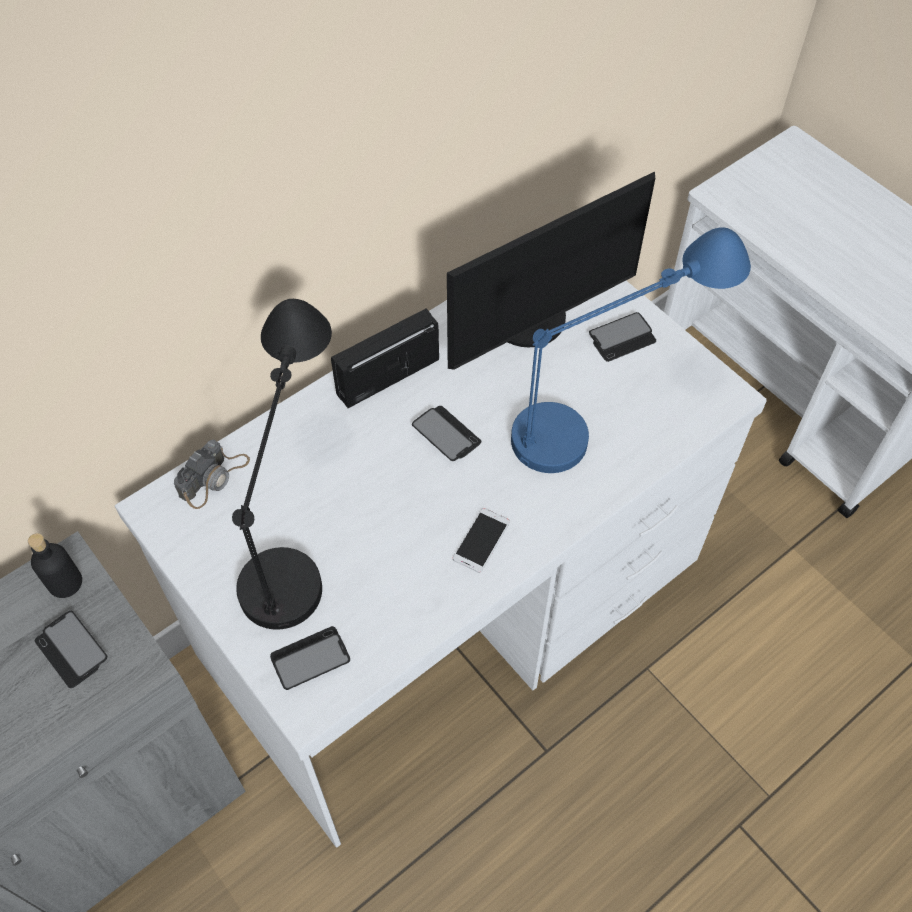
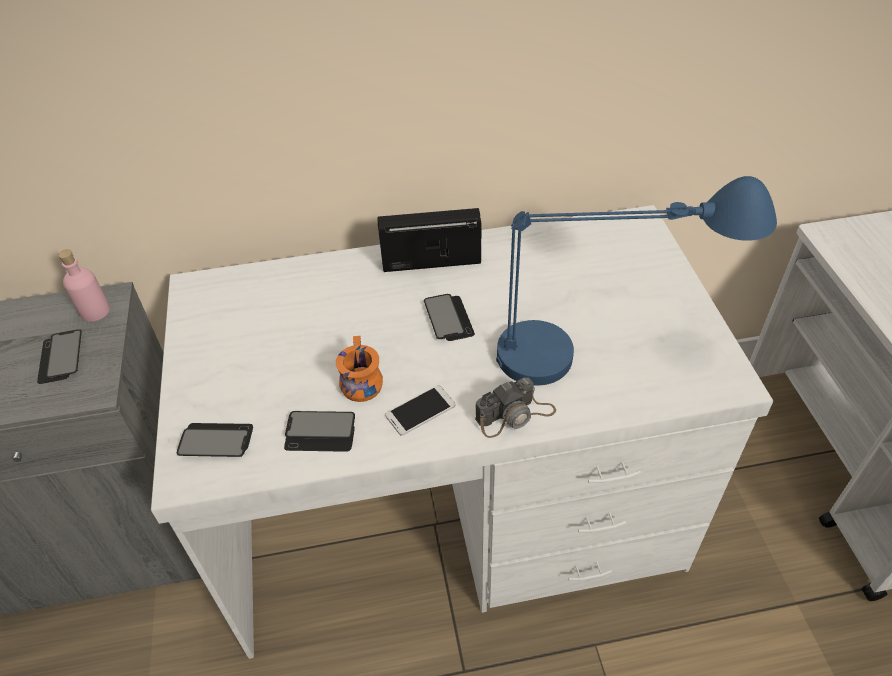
camera: 30 degrees right, 10 degrees down
black bottle [28,533,82,598] -> pink bottle [58,249,110,322]
camera [174,440,250,509] -> camera moved to [475,378,556,438]
black table lamp [232,299,332,630] -> none
monitor [447,172,655,370] -> none
phone [589,312,656,362] -> phone moved to [284,411,355,452]
none -> orange mug [336,336,383,402]

